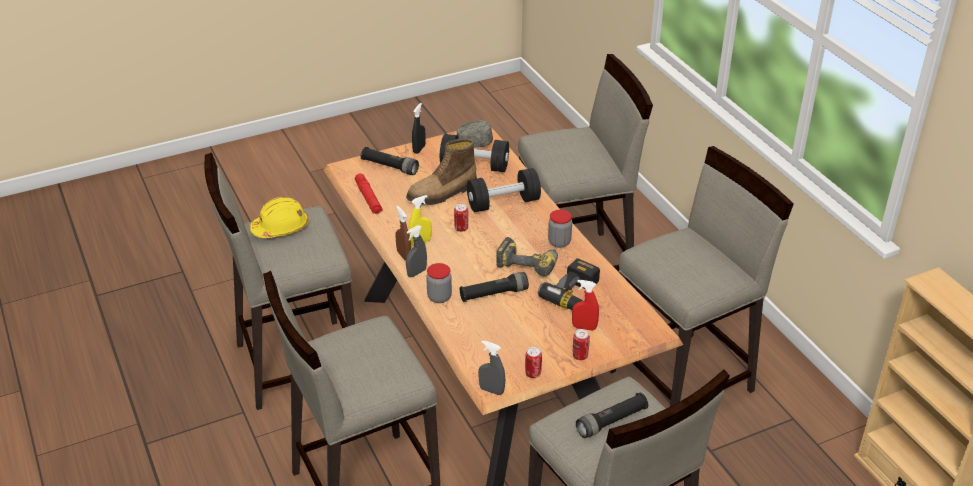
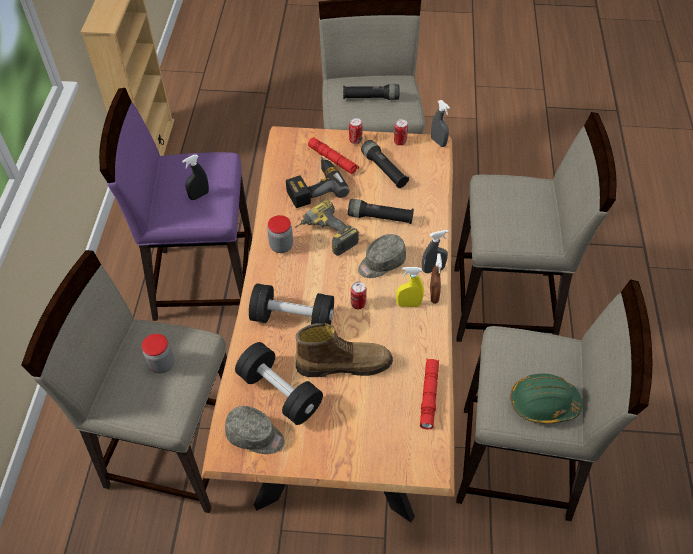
camera: 150 degrees left, 15 degrees up
yellow hard hat [250,197,309,238] -> green hard hat [510,374,583,424]
black flashlight [361,147,419,175] -> black flashlight moved to [361,140,409,188]
black spray bottle [412,103,426,154] -> black spray bottle moved to [182,155,209,200]
jar [426,263,452,303] -> jar moved to [142,334,174,374]
red spray bottle [572,280,599,331] -> red flashlight [308,137,359,174]
beige stool [610,146,794,407] -> purple stool [99,88,252,321]
none -> grey cap [358,234,406,278]

